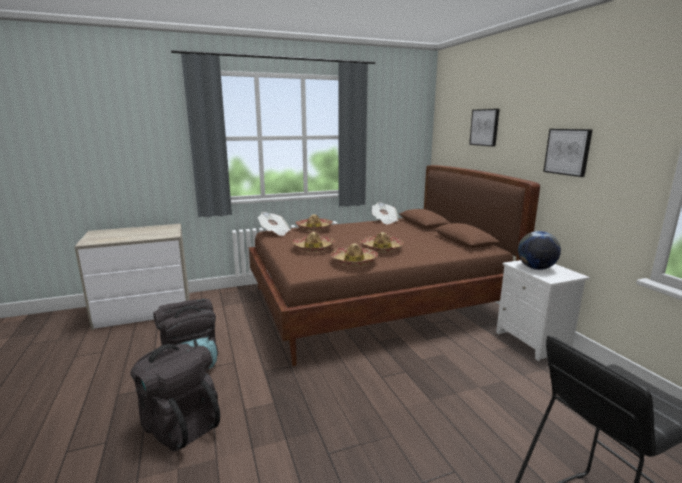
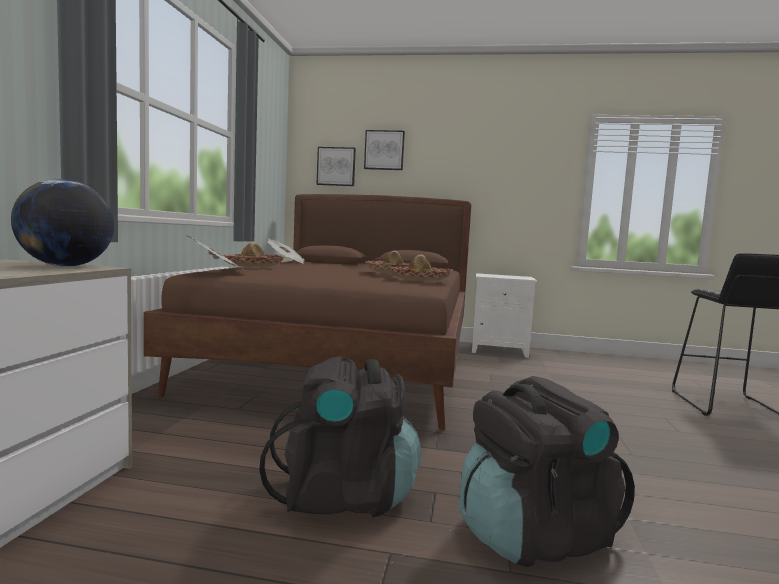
camera: 60 degrees left, 10 degrees down
hat [292,232,336,252] -> none
globe [518,231,561,270] -> globe moved to [11,179,114,267]
picture [543,129,593,177] -> picture moved to [316,147,356,186]

